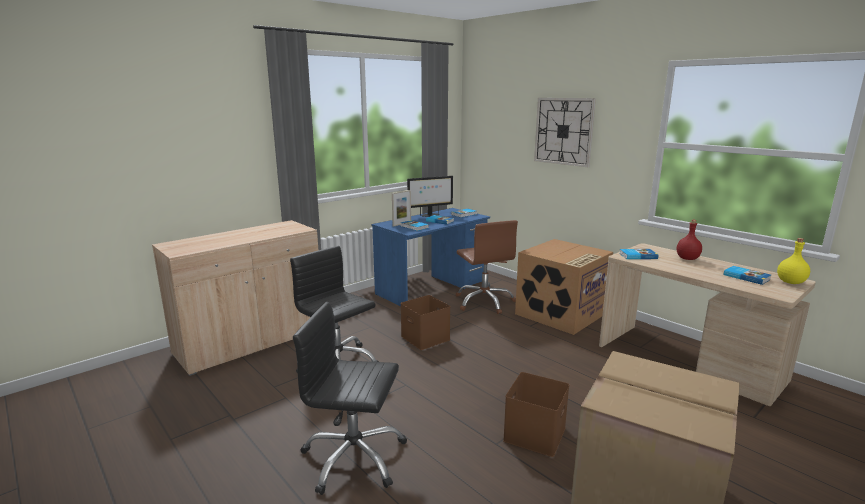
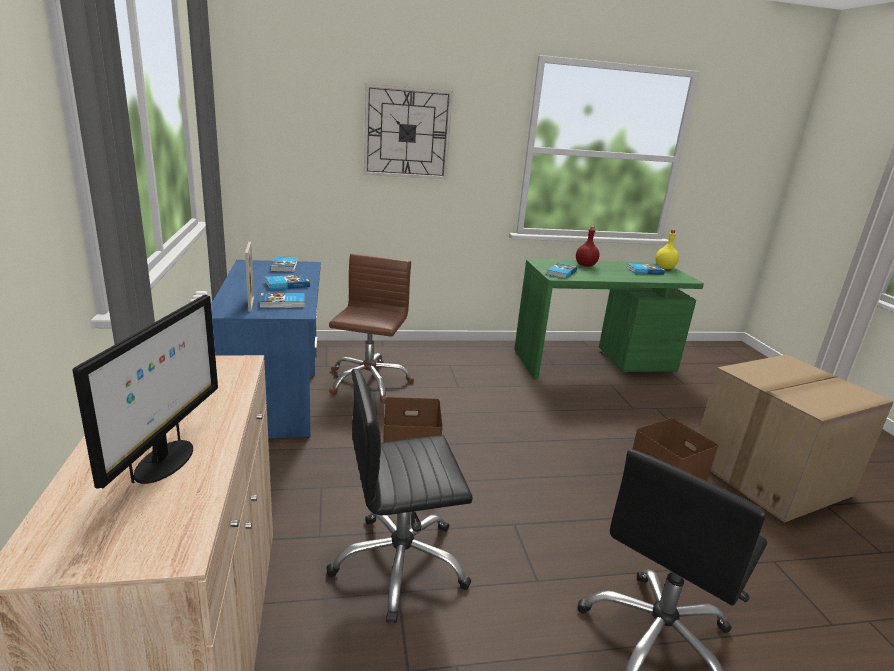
camera: 60 degrees left, 5 degrees up
monitor [407,176,453,217] -> monitor moved to [73,295,218,489]
brown office chair [456,220,518,314] -> brown office chair turned 90 degrees counterclockwise [329,254,414,403]
cardboard box [515,239,613,335] -> none
beige desk [599,243,816,406] -> green desk [514,259,704,379]

